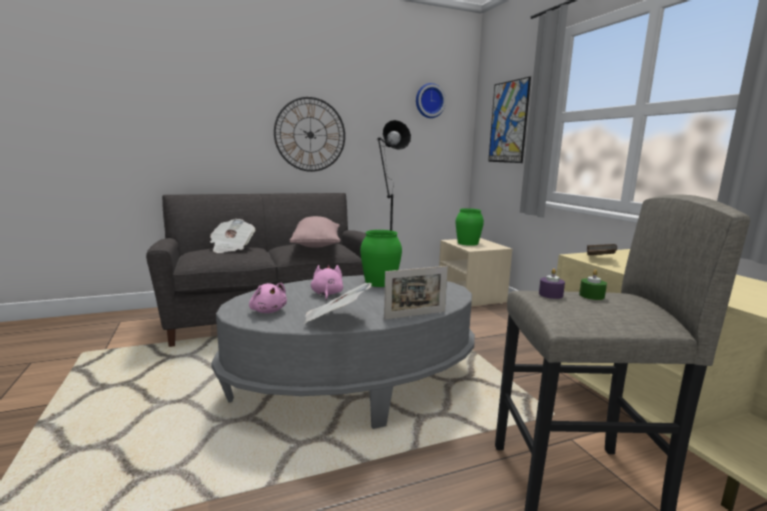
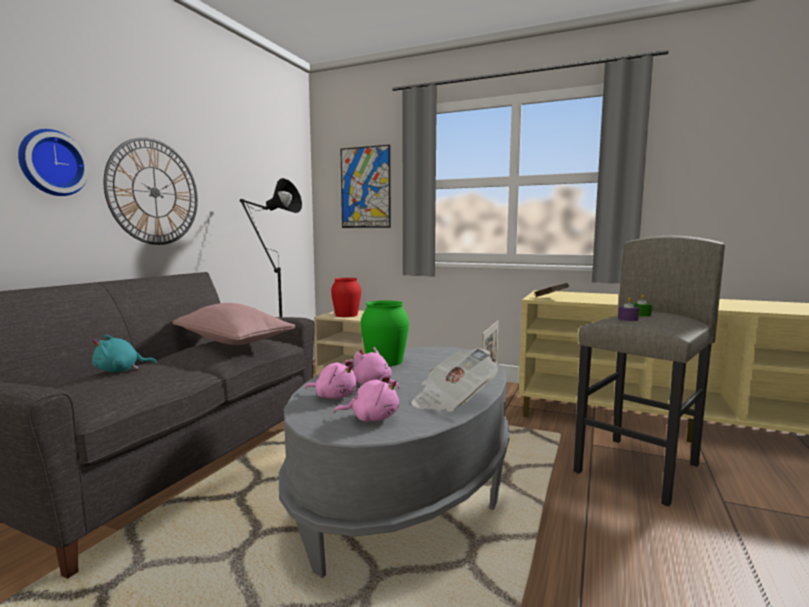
camera: 45 degrees left, 5 degrees down
newspaper [210,219,255,253] -> turquoise plush toy [92,334,157,372]
wall clock [416,83,446,118] -> wall clock moved to [18,129,89,196]
green vase [456,208,484,246] -> red vase [331,278,361,317]
none -> pink plush toy [305,359,357,399]

